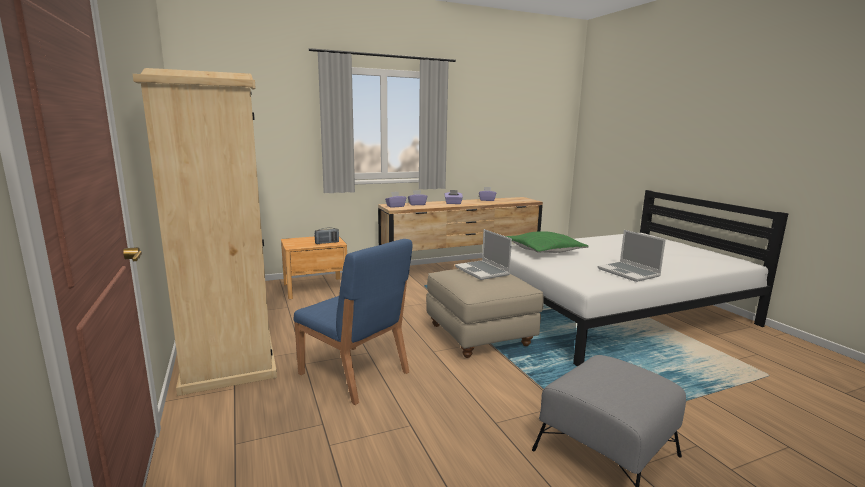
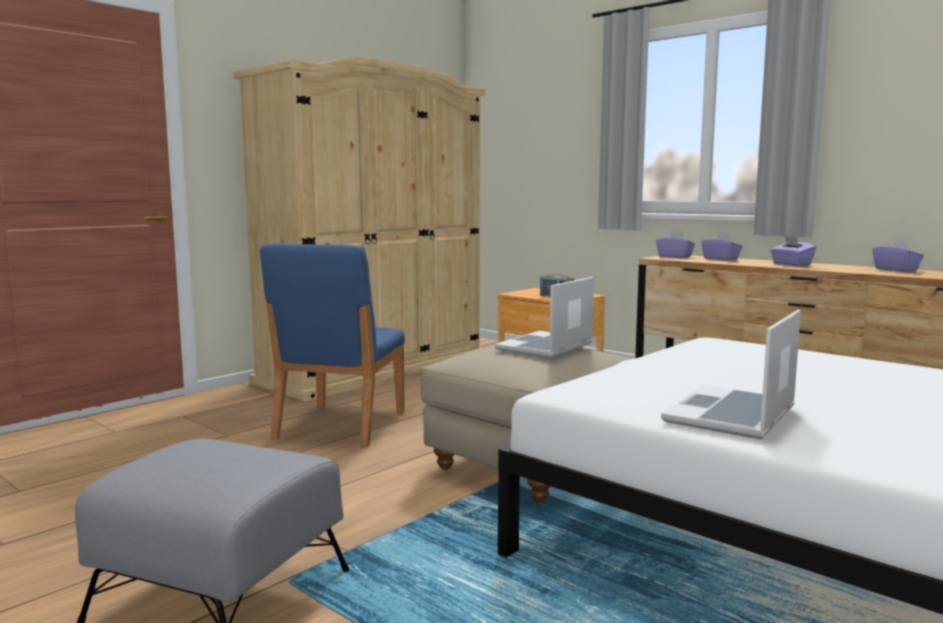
camera: 65 degrees right, 5 degrees down
green pillow [506,231,589,253] -> none

